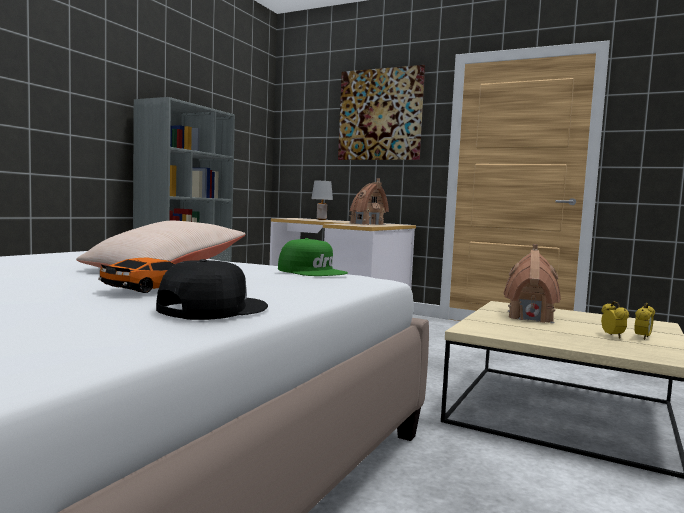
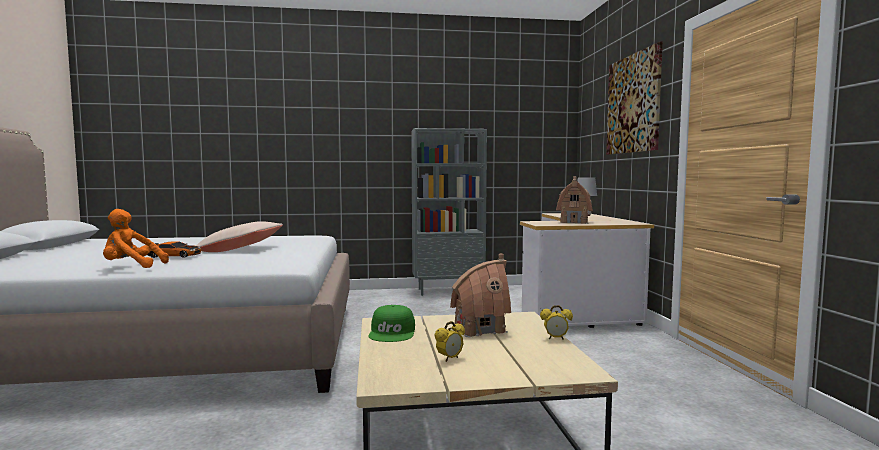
camera: 55 degrees right, 0 degrees up
black cap [156,259,268,320] -> orange plush toy [103,209,169,268]
green cap [278,238,348,276] -> green cap moved to [368,305,415,342]
alarm clock [635,303,655,340] -> alarm clock moved to [540,305,573,340]

